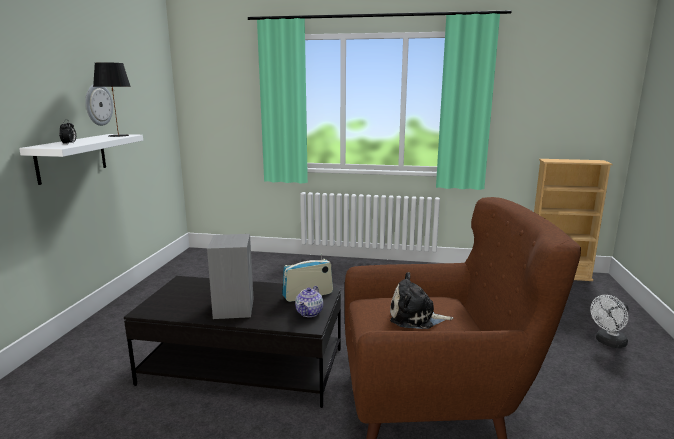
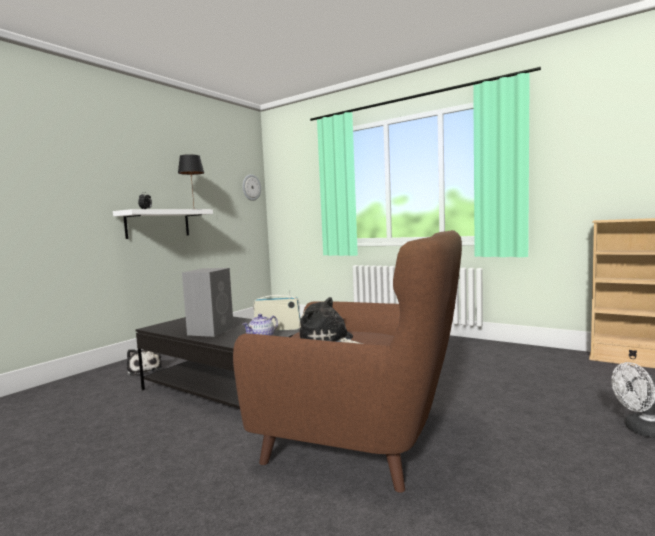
camera: 25 degrees right, 10 degrees down
wall clock [85,85,113,126] -> wall clock moved to [242,174,261,201]
none -> plush toy [127,349,162,376]

